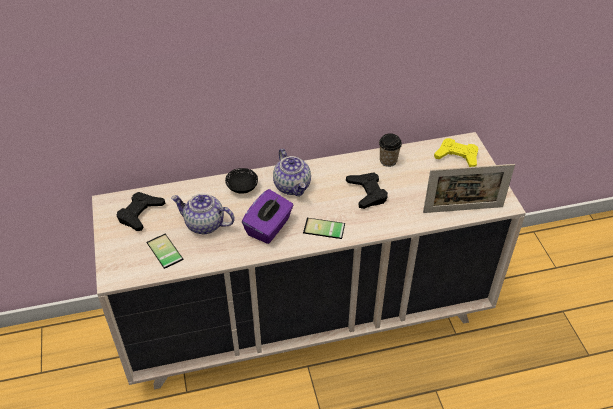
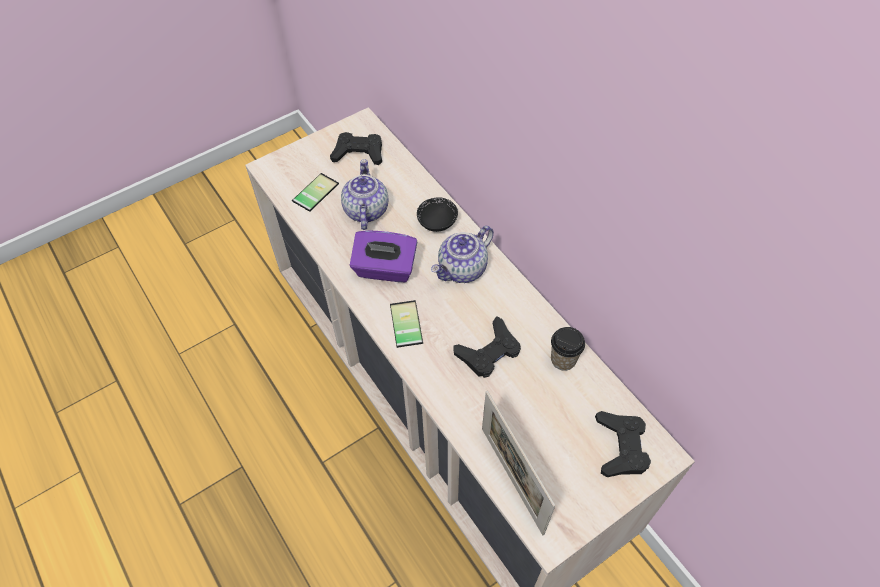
camera: 70 degrees right, 10 degrees up
yellow game controller [434,138,478,167] -> black game controller [595,411,651,477]

